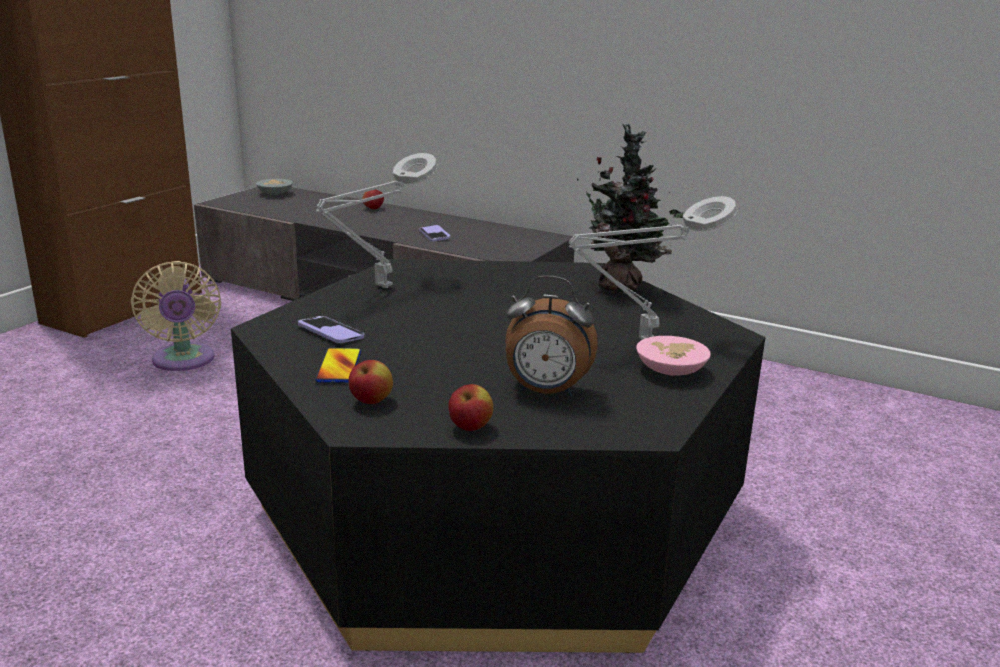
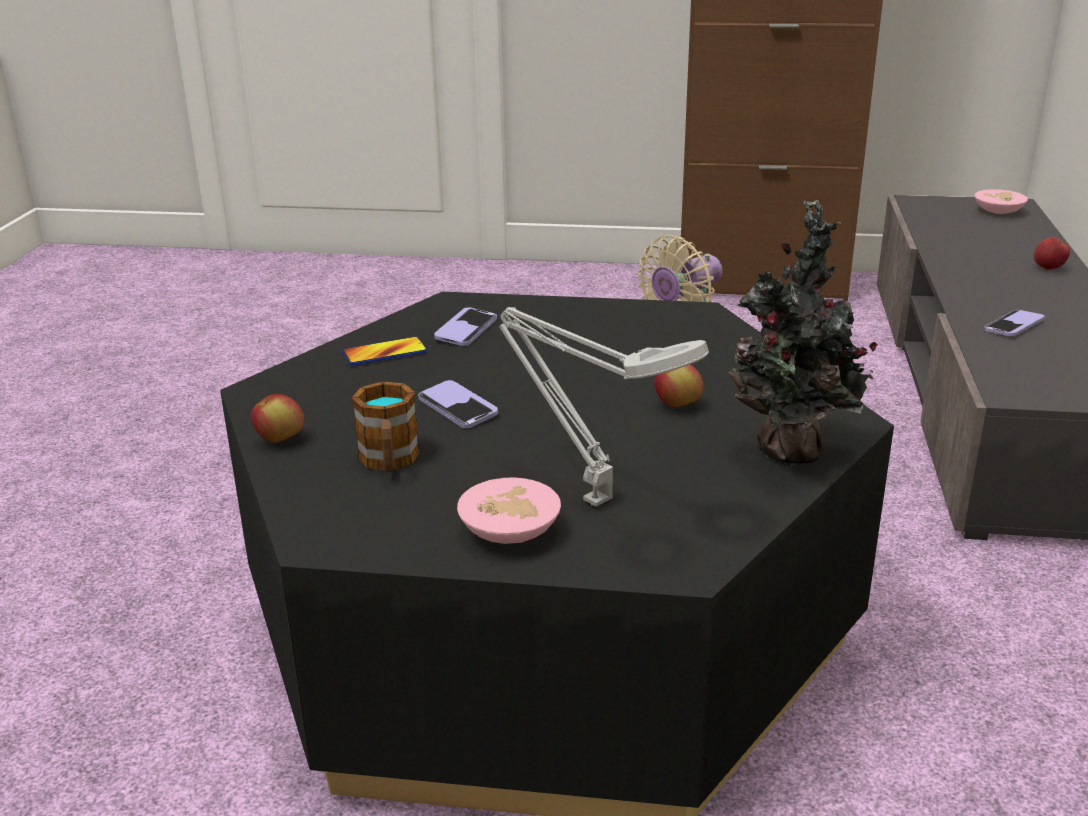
camera: 70 degrees right, 5 degrees up
grey bowl [256,179,293,195] -> pink bowl [975,189,1028,214]
grey table lamp [315,153,438,288] -> none
apple [349,360,393,404] -> apple moved to [654,365,704,408]
alarm clock [505,275,598,397] -> mug [352,381,420,471]
none -> phone [418,380,498,428]

